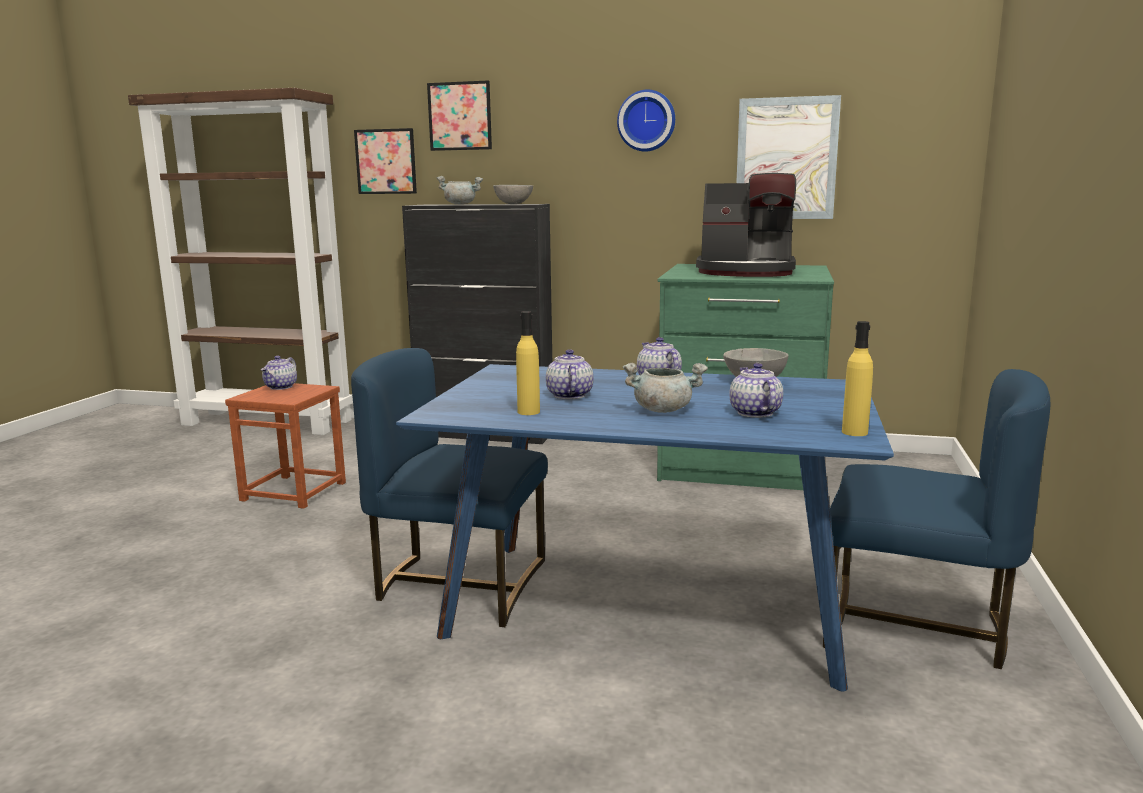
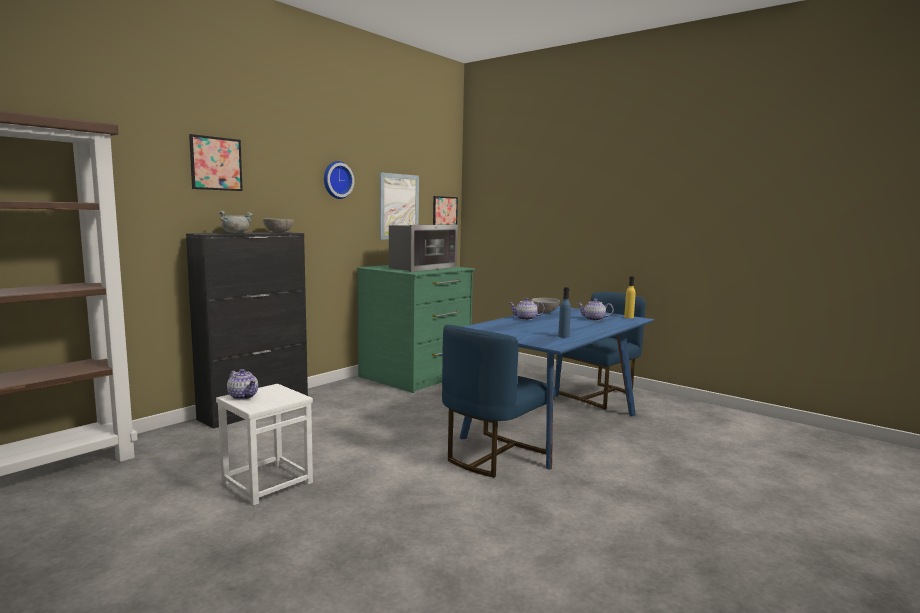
camera: 65 degrees left, 5 degrees down
brown stool [225,383,346,509] -> white stool [216,384,313,506]
picture [354,128,417,194] -> picture moved to [433,196,458,225]
yellow bottle [516,311,540,415] -> blue bottle [558,287,571,338]
teapot [546,349,593,399] -> none
grey cooking pot [623,363,708,413] -> none
coffee machine [696,173,796,277] -> microwave [389,225,458,272]

